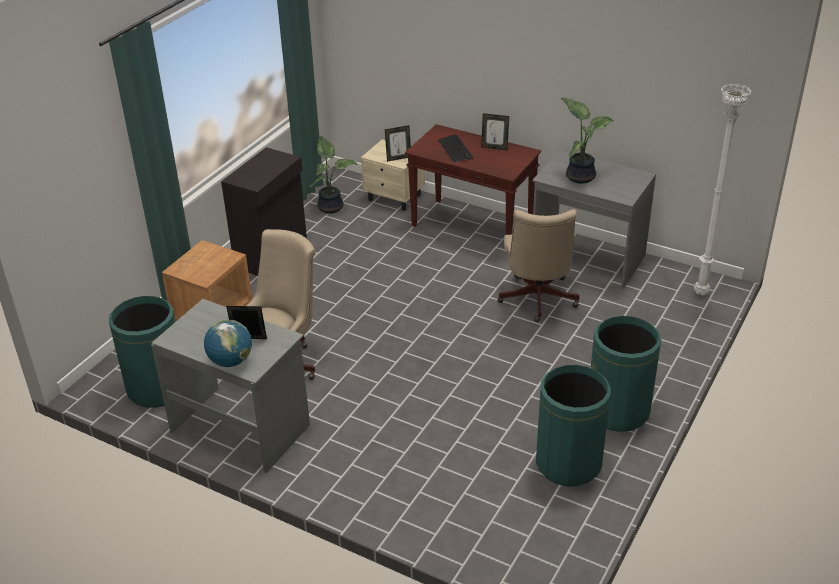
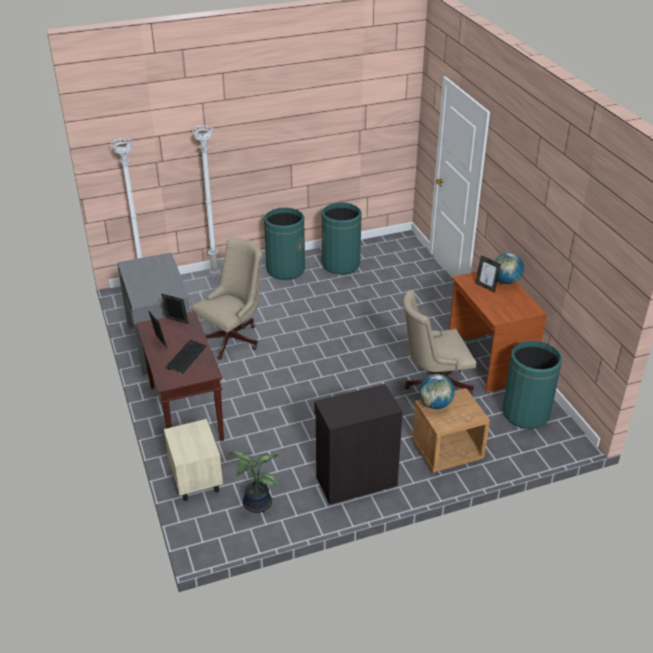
camera: 140 degrees left, 0 degrees up
grey desk [151,299,310,473] -> brown desk [449,271,547,393]
picture frame [385,125,411,162] -> picture frame moved to [161,294,188,324]
potted plant [561,98,614,184] -> none
none -> white floor lamp [192,125,220,279]
none -> globe [419,374,455,409]

